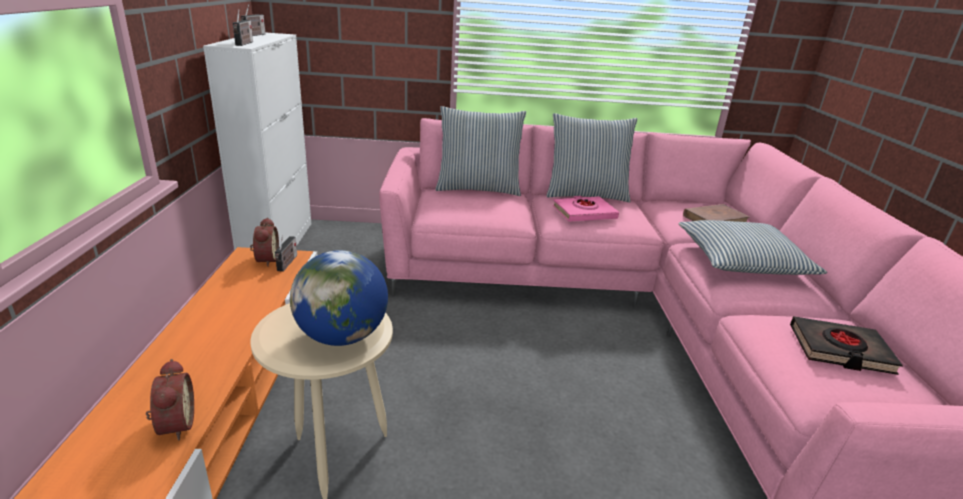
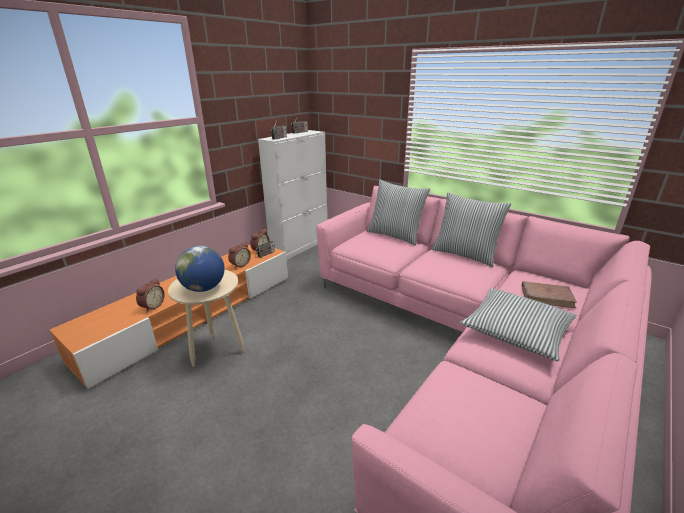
camera: 40 degrees right, 0 degrees up
pink book [553,196,619,222] -> none
black book [790,316,903,375] -> none
none -> alarm clock [228,242,251,268]

